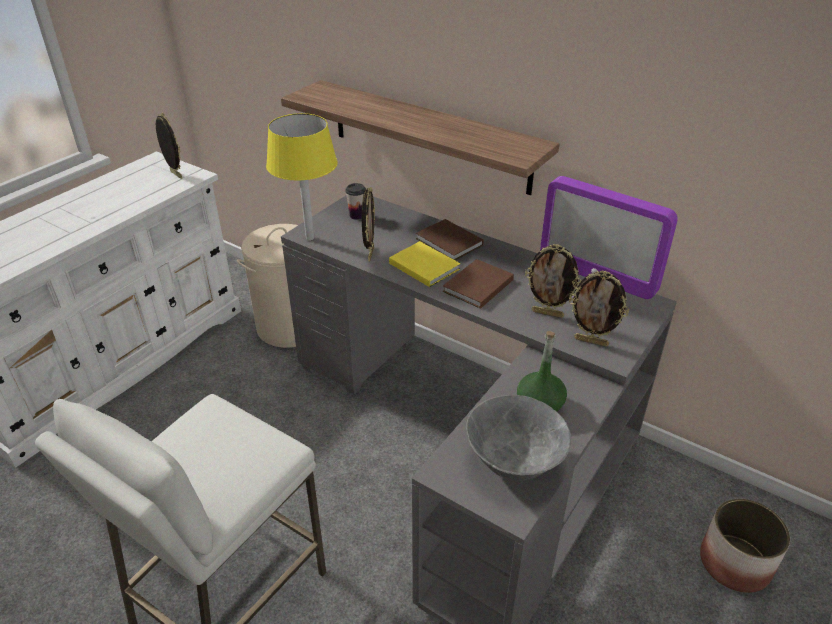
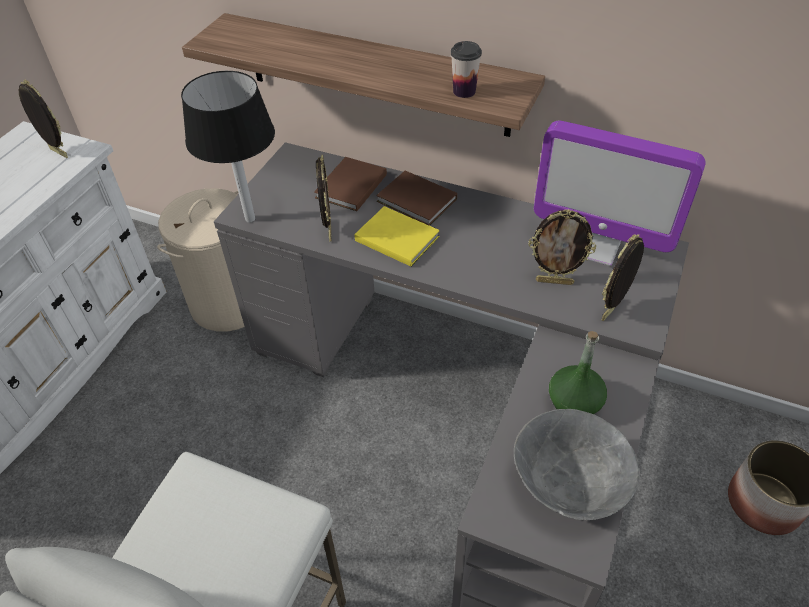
camera: 10 degrees left, 10 degrees up
yellow table lamp [266,113,338,241] -> black table lamp [181,71,275,222]
cup [345,183,366,220] -> cup moved to [451,41,482,98]
brown book [443,259,514,309] -> brown book moved to [314,157,387,211]
picture frame [569,271,629,347] -> picture frame turned 120 degrees clockwise [602,234,644,321]

